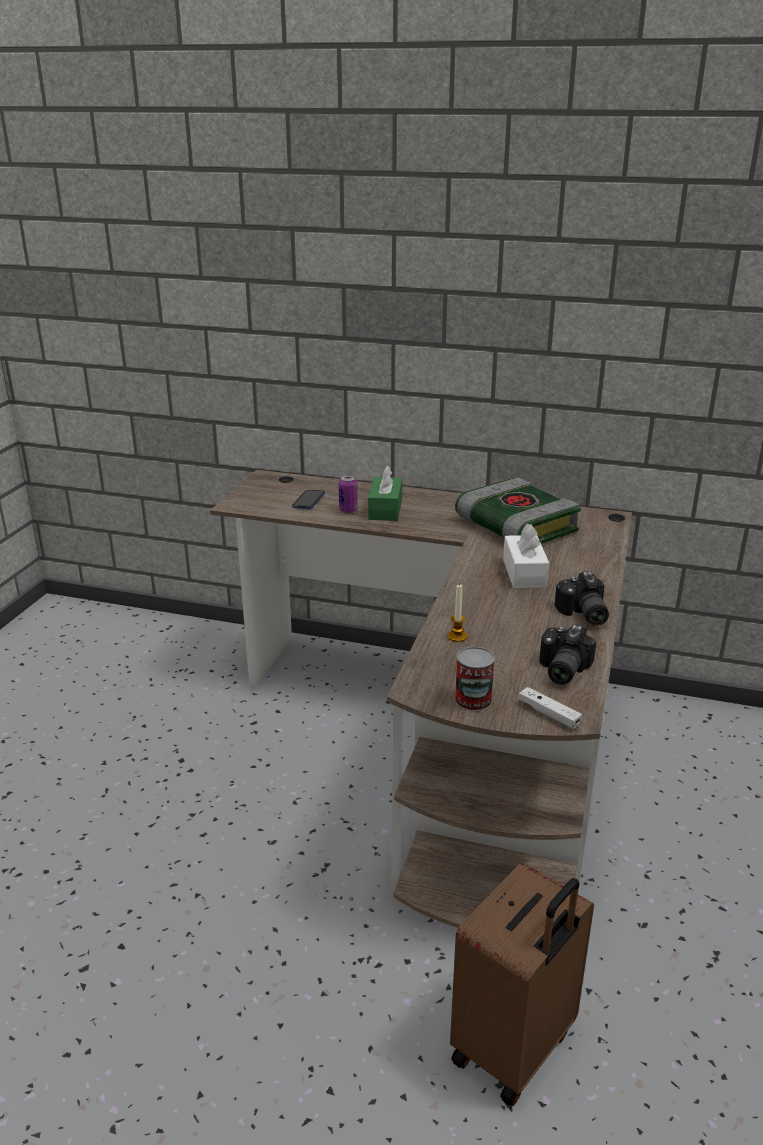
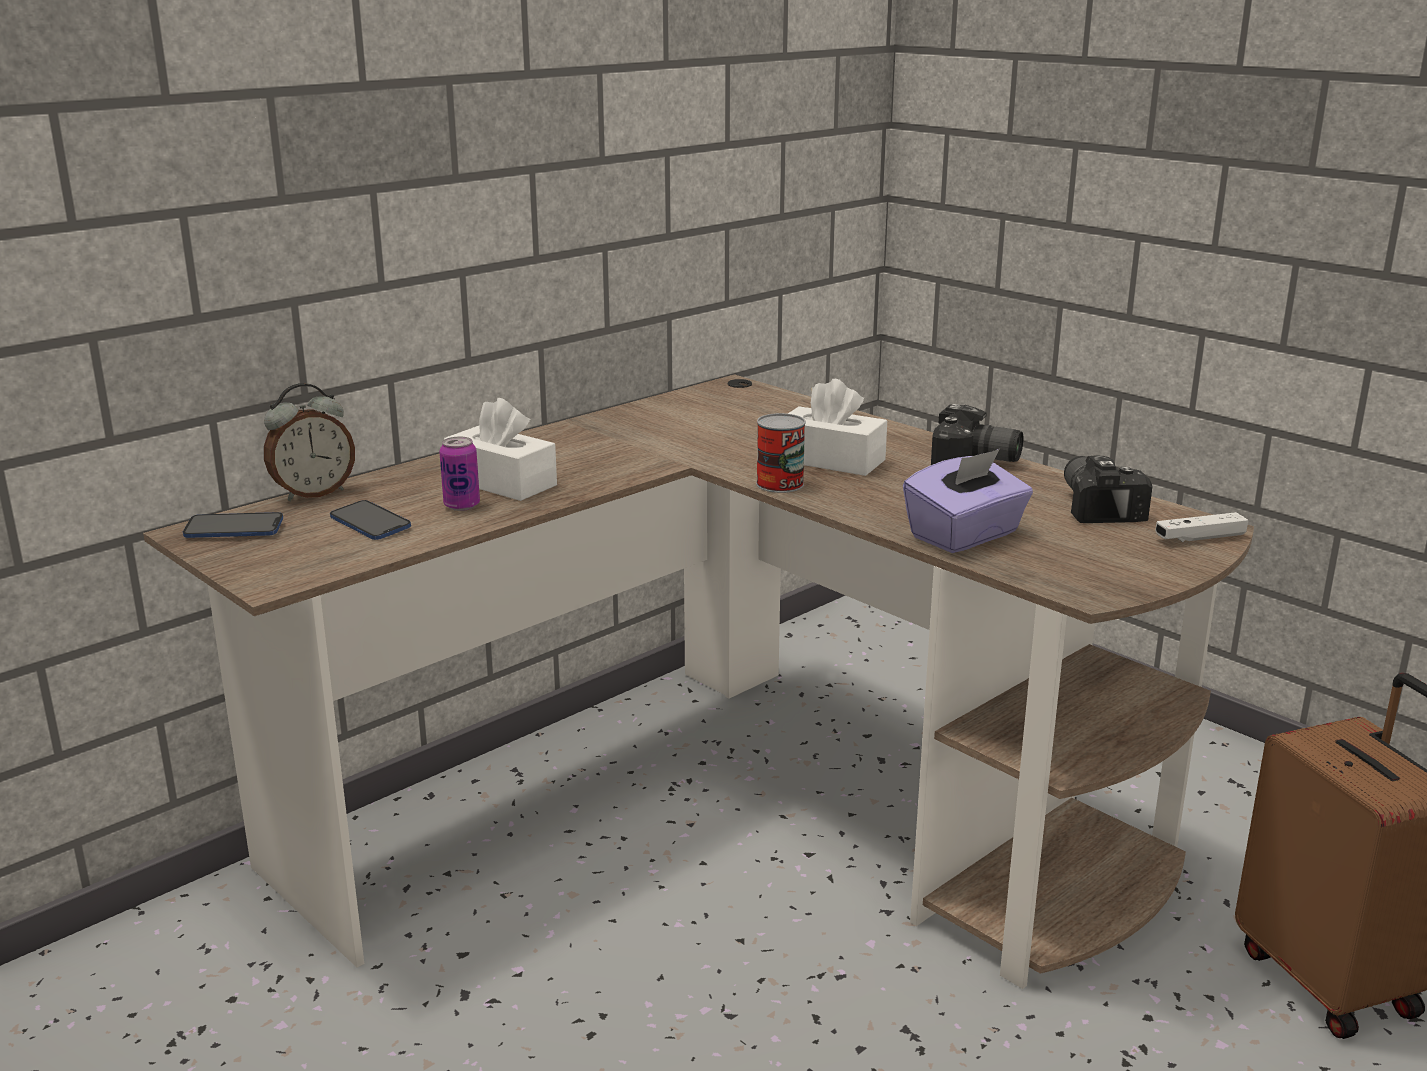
camera: 60 degrees left, 5 degrees down
green tissue box [368,465,402,521] -> white tissue box [444,398,557,501]
candle [447,584,467,642] -> purple tissue box [903,449,1033,553]
book [455,477,581,544] -> none
can [455,647,495,711] -> can moved to [756,413,806,493]
camera [539,624,596,685] -> camera turned 150 degrees counterclockwise [1064,455,1152,523]
none -> phone [183,512,283,538]
none -> alarm clock [264,383,355,501]

